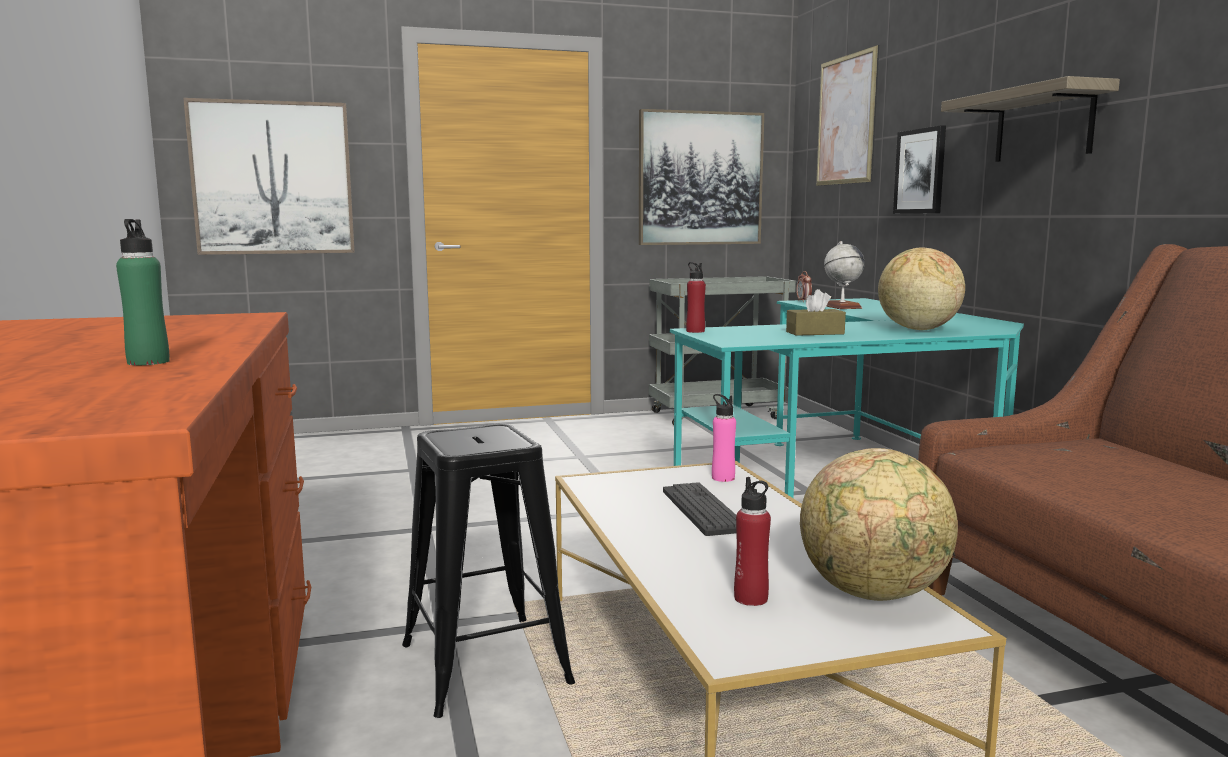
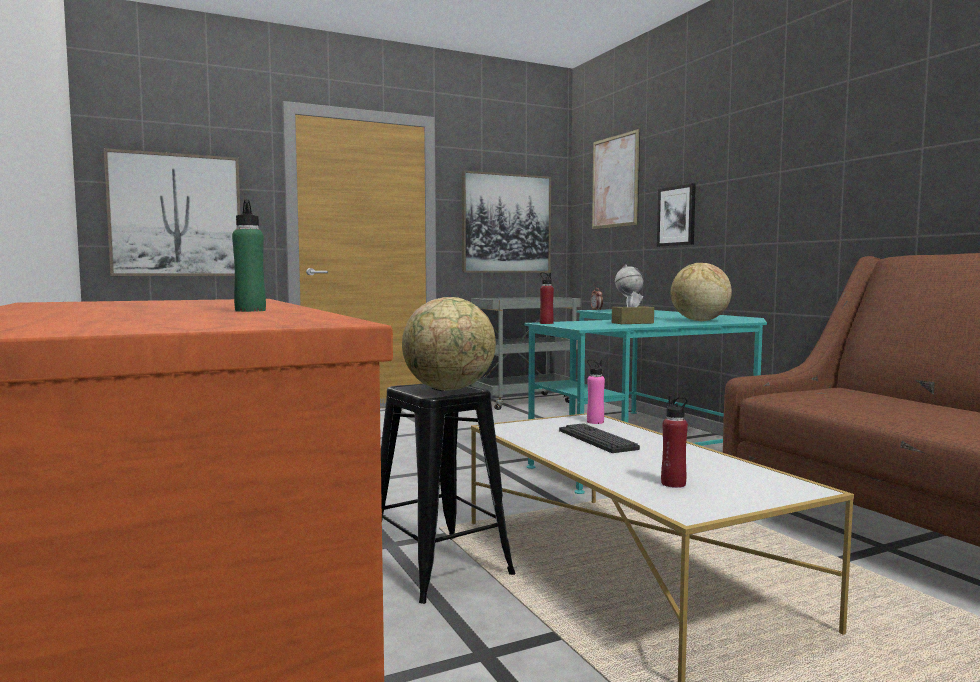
camera: 10 degrees left, 5 degrees down
globe [800,448,958,601] -> globe moved to [402,297,496,391]
shelf [941,76,1120,162] -> none

